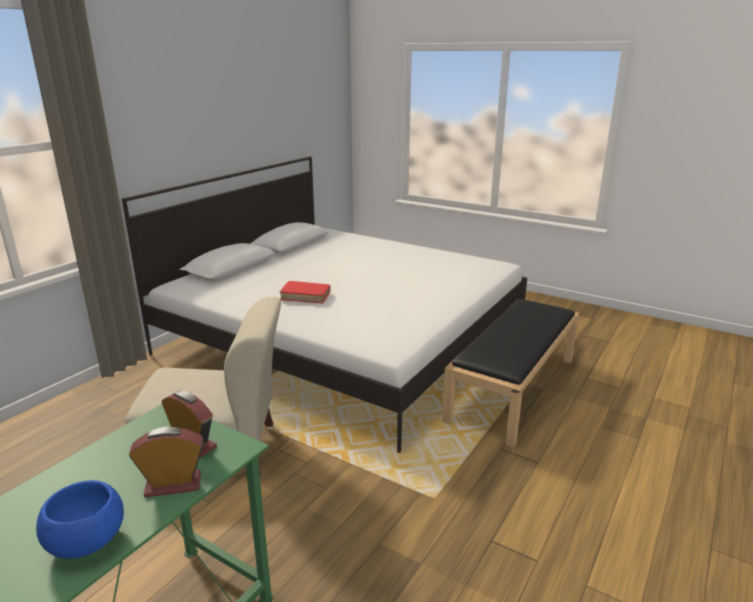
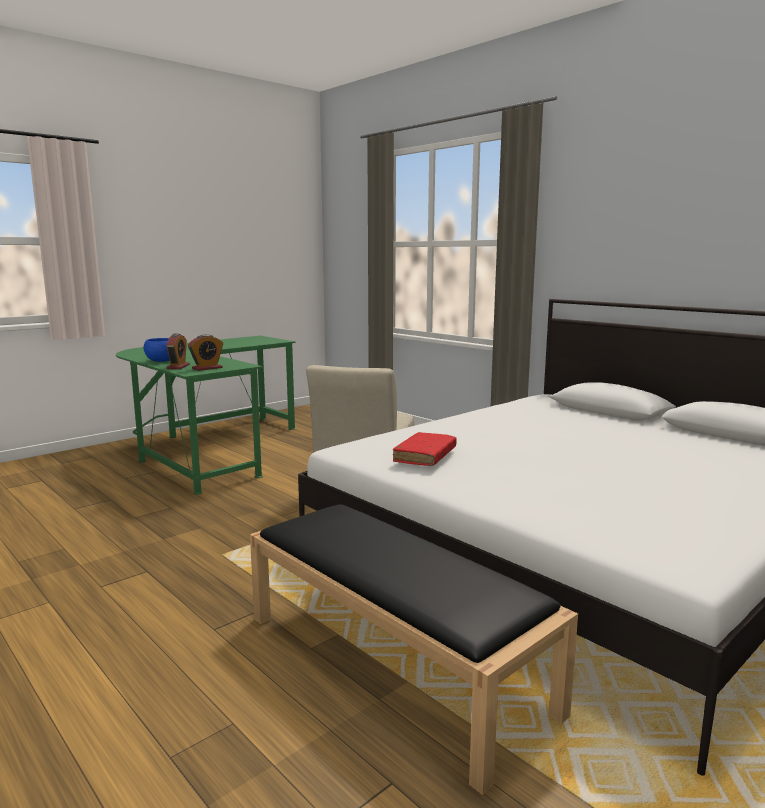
camera: 105 degrees right, 10 degrees down
red book [280,281,331,304] -> red book moved to [393,432,457,466]

